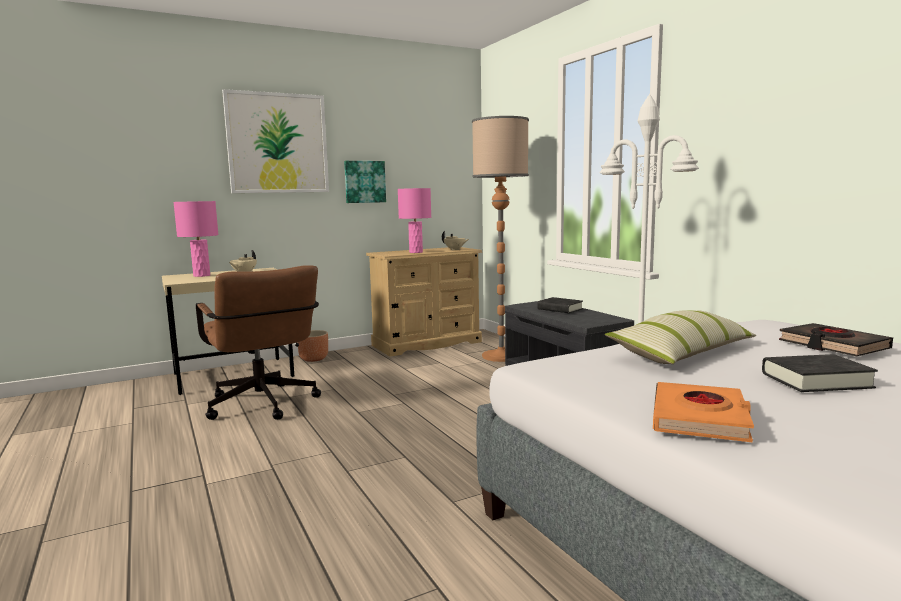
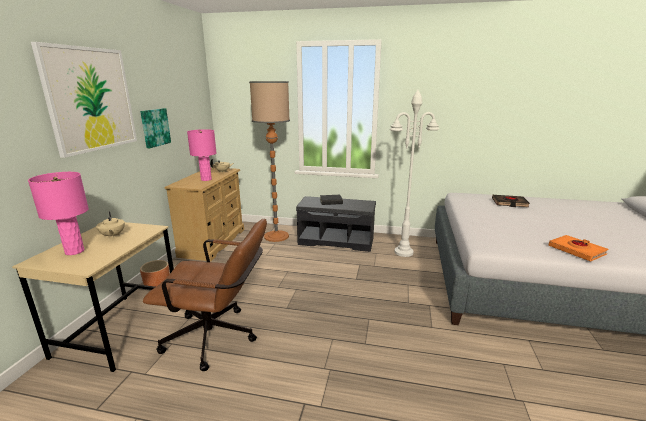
camera: 50 degrees left, 10 degrees up
pillow [605,310,756,364] -> none
black book [762,354,878,392] -> none

